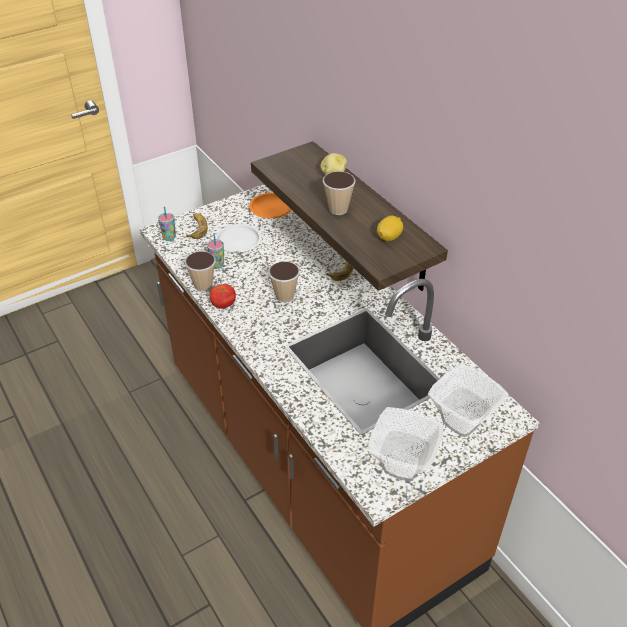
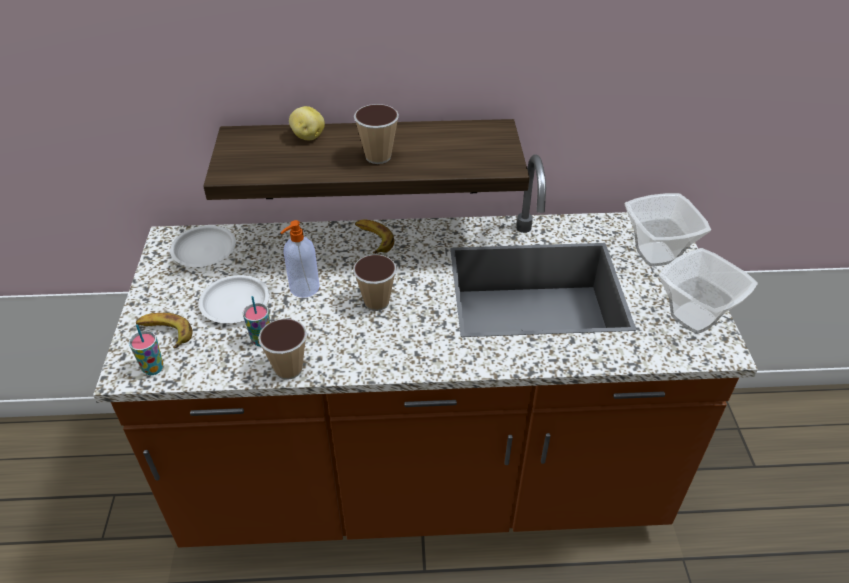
camera: 60 degrees left, 0 degrees up
tomato [210,284,236,309] -> none
orange plate [249,192,291,218] -> white plate [170,226,236,267]
lemon [377,216,403,241] -> none
none -> soap dispenser [280,220,320,298]

